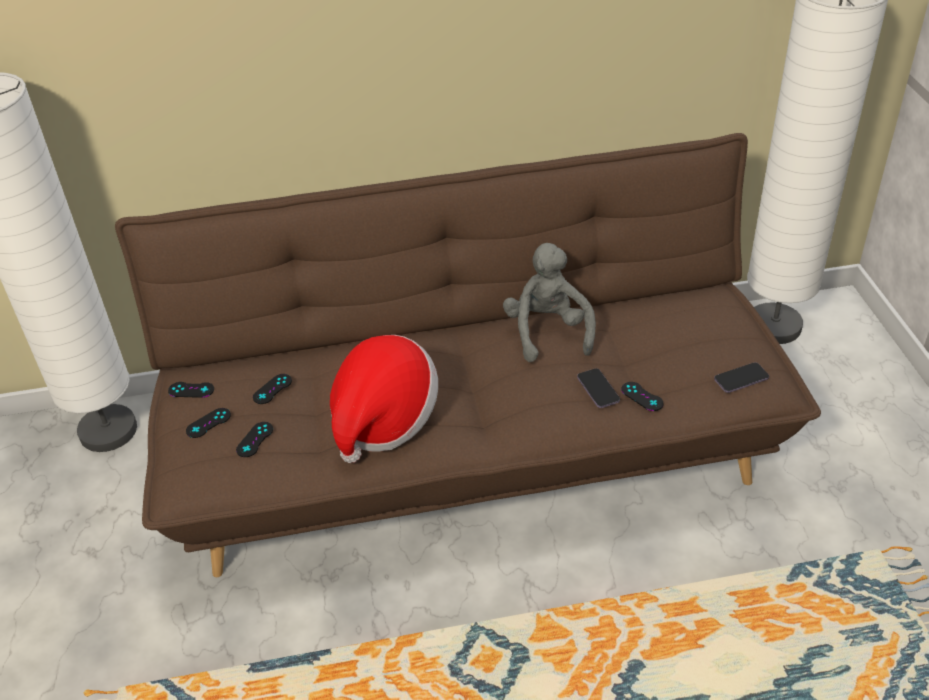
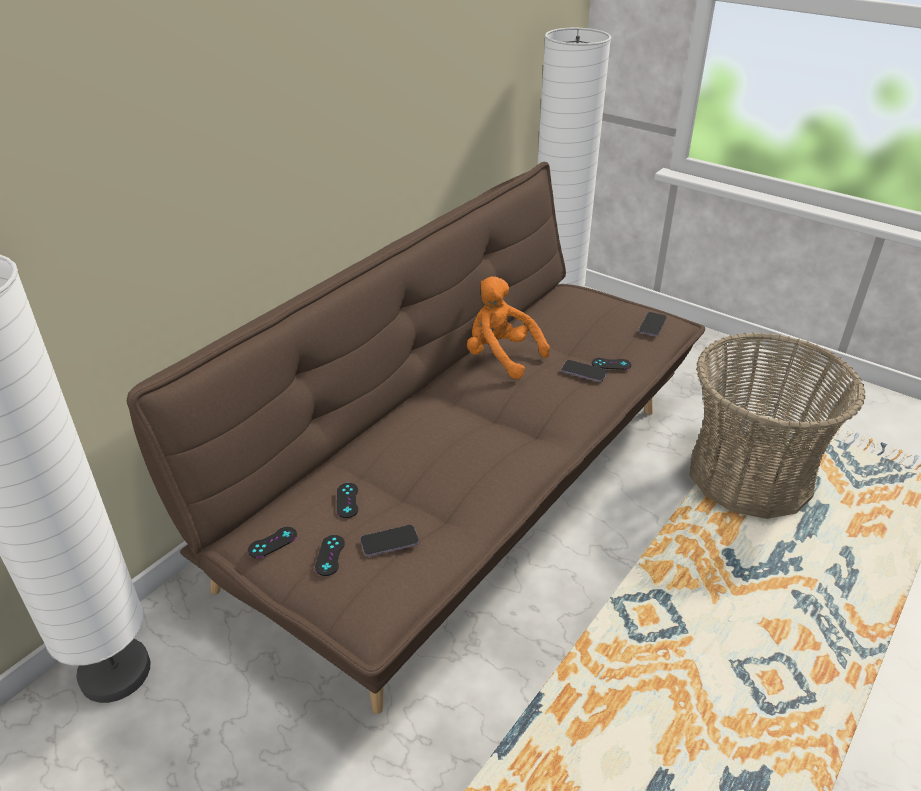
camera: 45 degrees left, 5 degrees down
black game controller [236,422,273,457] -> phone [360,525,419,557]
hat [330,335,438,463] -> none
grey plush toy [503,243,596,362] -> orange plush toy [467,277,550,379]
none -> basket [689,332,865,519]

